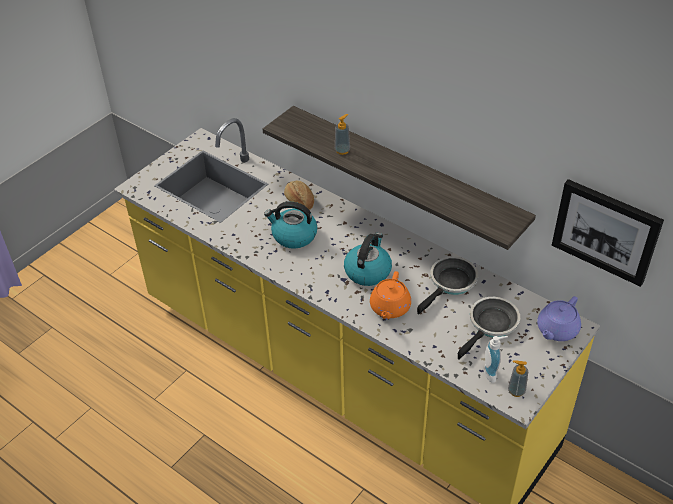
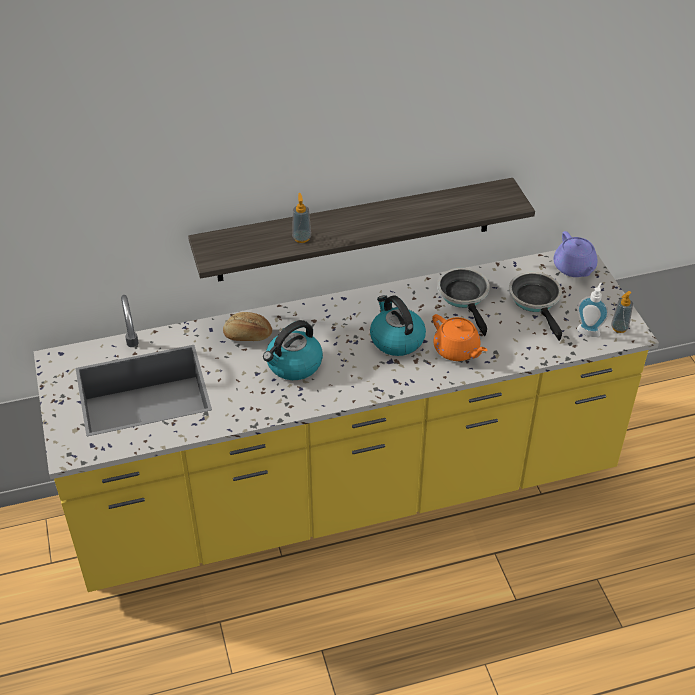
camera: 55 degrees left, 0 degrees up
picture [552,179,664,287] -> none

